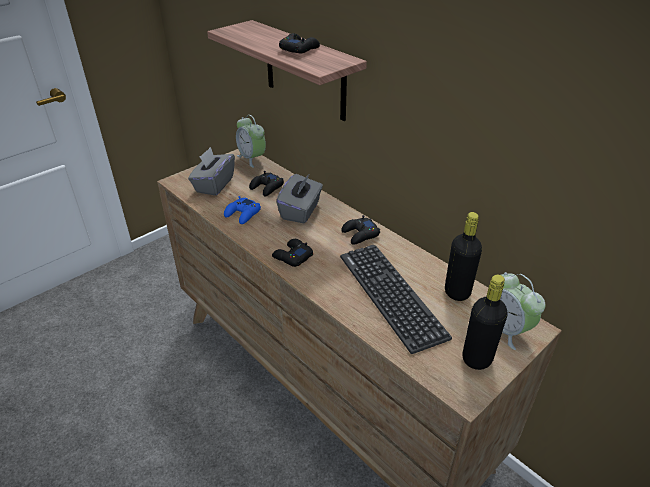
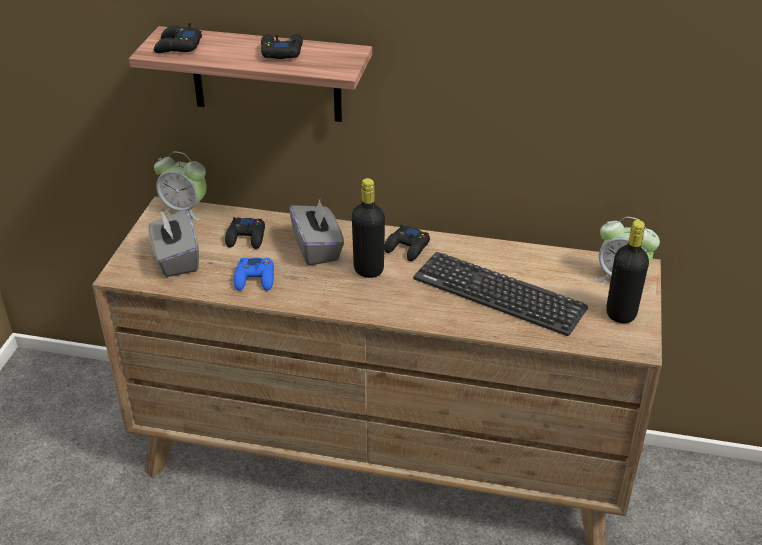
camera: 35 degrees left, 0 degrees up
black game controller [272,239,313,267] -> black game controller moved to [154,23,202,53]
black bottle [445,212,482,301] -> black bottle moved to [352,178,385,278]

